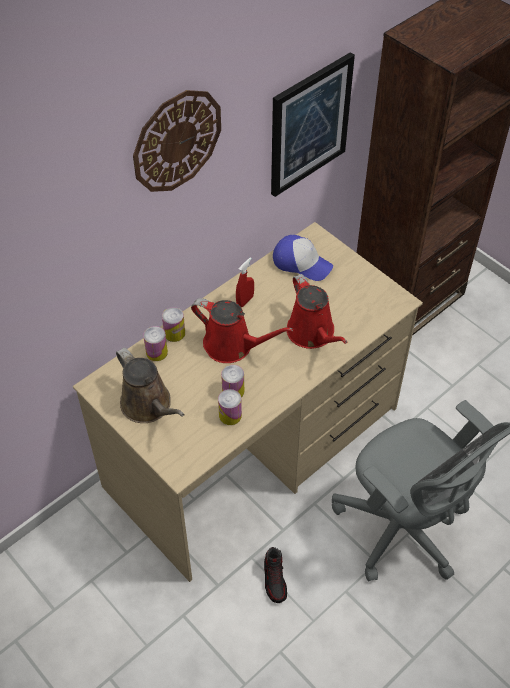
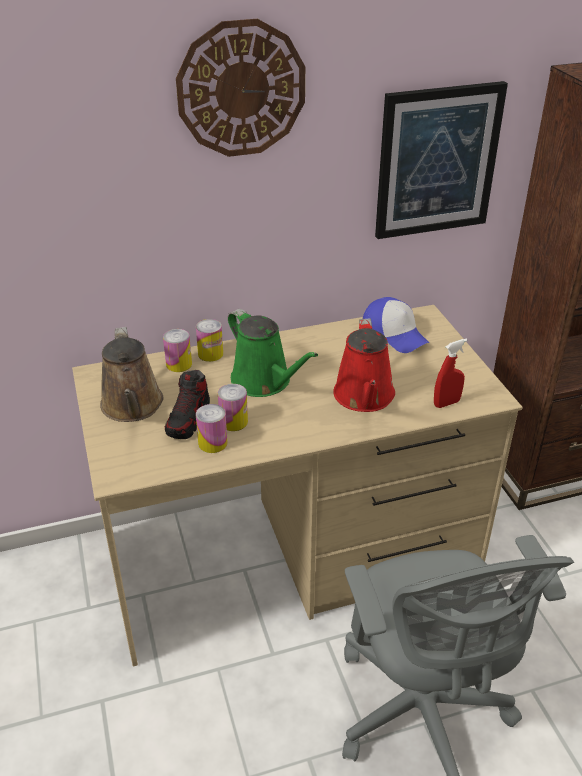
camera: 25 degrees right, 15 degrees down
red watering can [191,298,293,363] -> green watering can [228,309,318,397]
red spray bottle [236,257,254,307] -> red spray bottle moved to [434,339,467,408]
shoe [264,547,287,603] -> shoe moved to [165,370,210,439]

